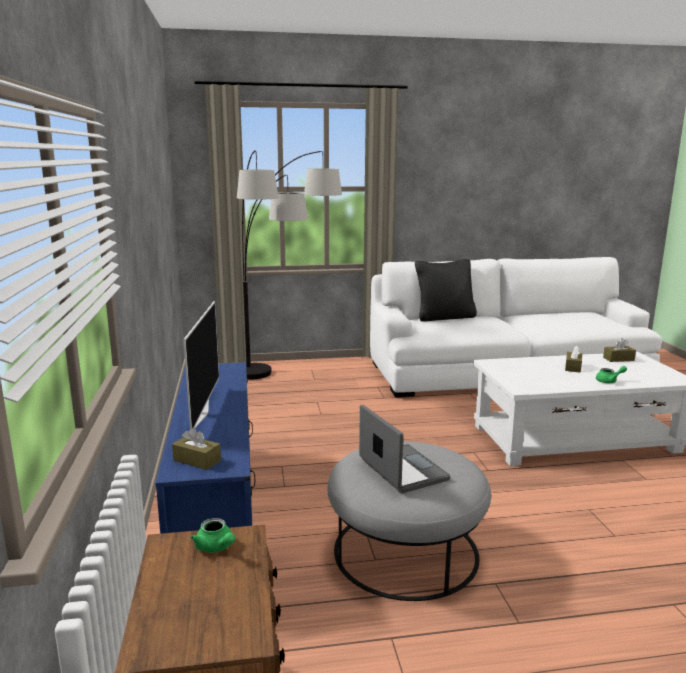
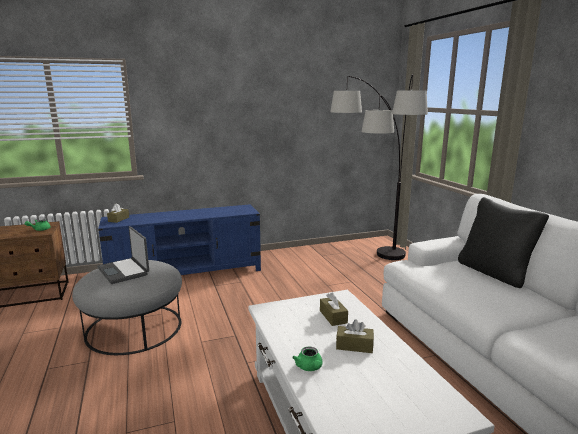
camera: 80 degrees right, 0 degrees up
television [183,301,219,429] -> none
laptop [359,405,451,493] -> laptop turned 90 degrees clockwise [97,226,149,284]
brown tissue box [603,338,636,362] -> brown tissue box moved to [320,292,348,326]

